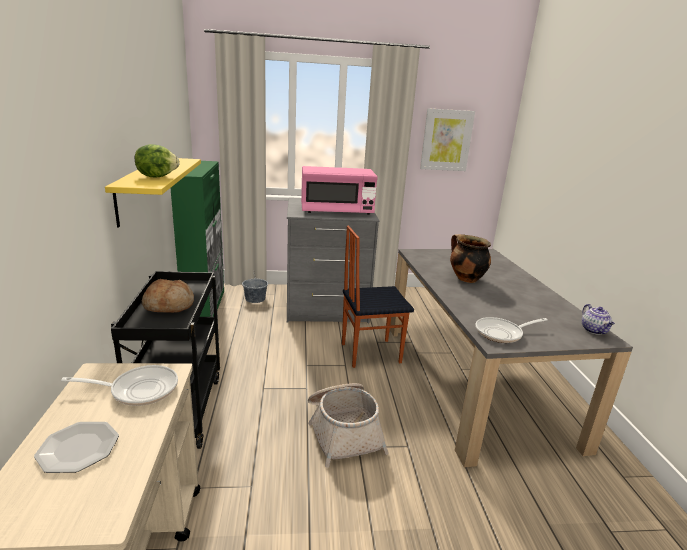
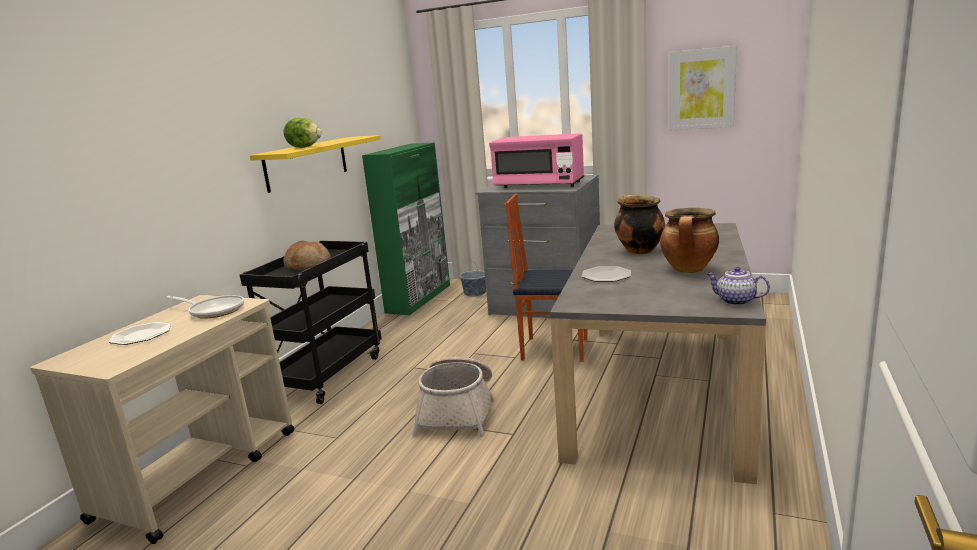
camera: 30 degrees right, 5 degrees down
frying pan [475,317,548,343] -> none
teapot [582,304,615,335] -> teapot turned 105 degrees clockwise [706,267,770,305]
none -> plate [581,266,631,282]
none -> cooking pot [660,208,719,273]

